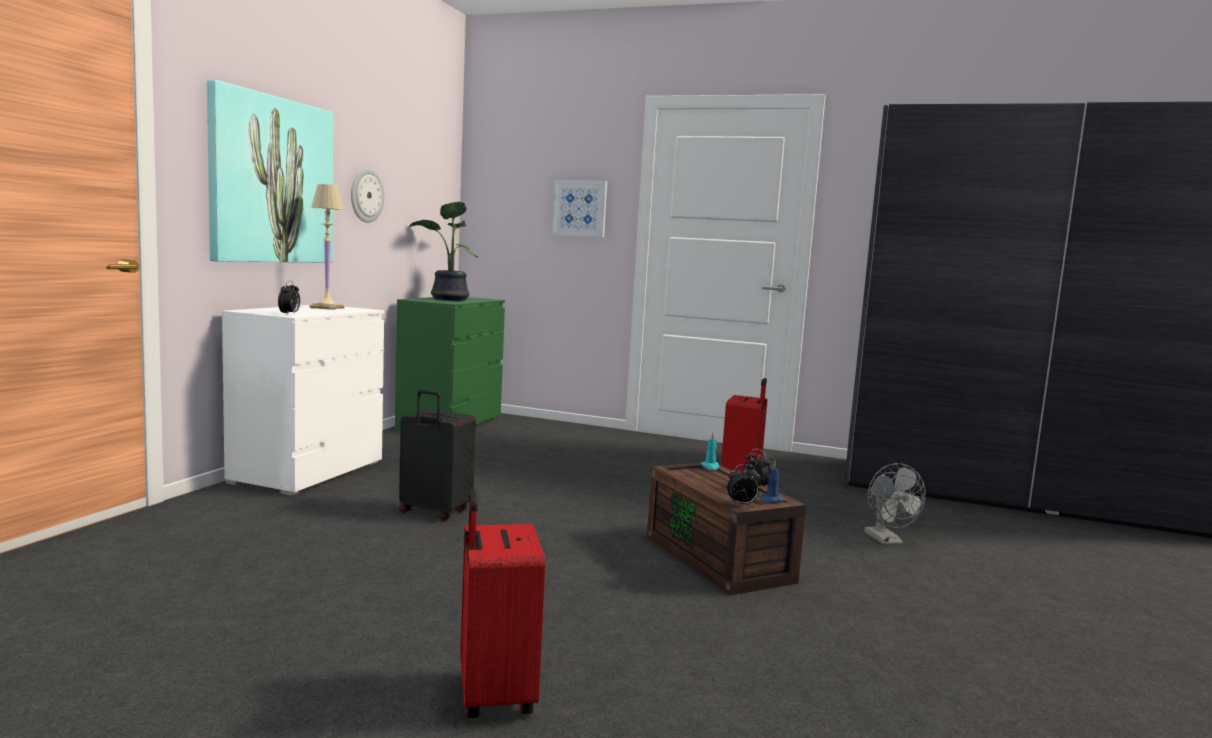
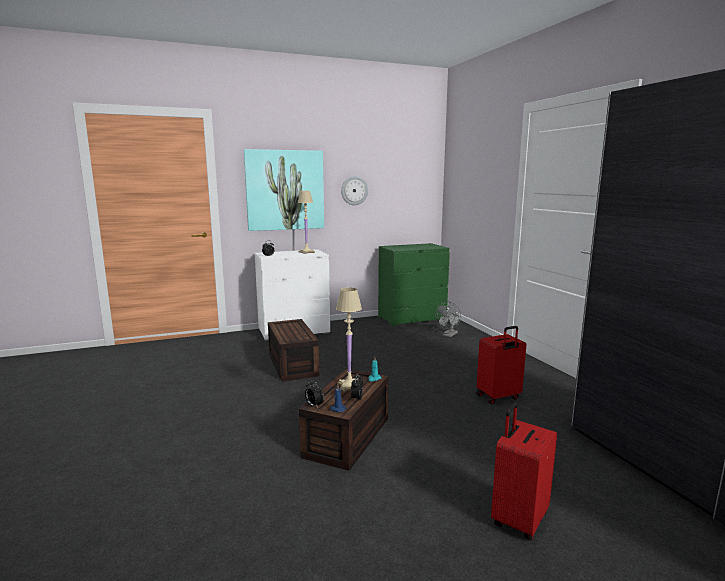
camera: 50 degrees right, 5 degrees up
black suitcase [399,389,476,521] -> brown storage box [268,319,320,382]
potted plant [408,202,478,301] -> none
red suitcase [461,489,545,718] -> red suitcase moved to [491,402,557,541]
picture [552,180,607,237] -> none
grey fan [864,463,926,545] -> grey fan moved to [436,301,461,337]
none -> beige table lamp [336,287,362,392]

